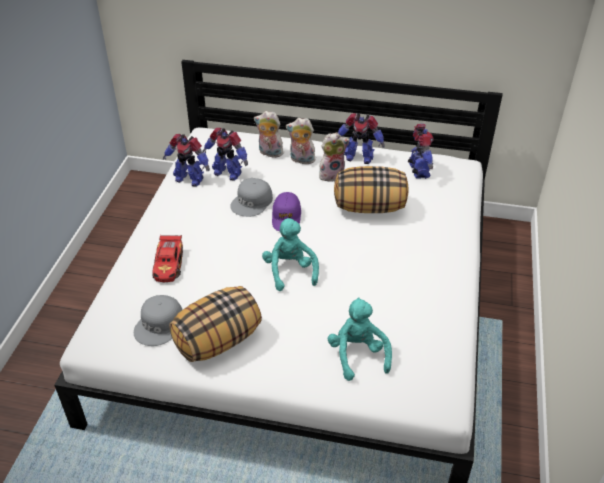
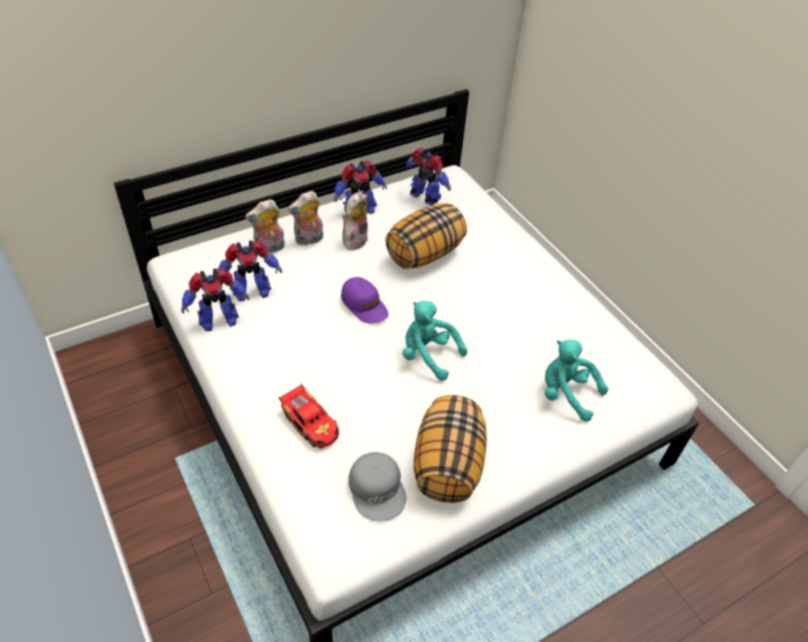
camera: 45 degrees left, 5 degrees up
grey cap [230,178,273,217] -> none

